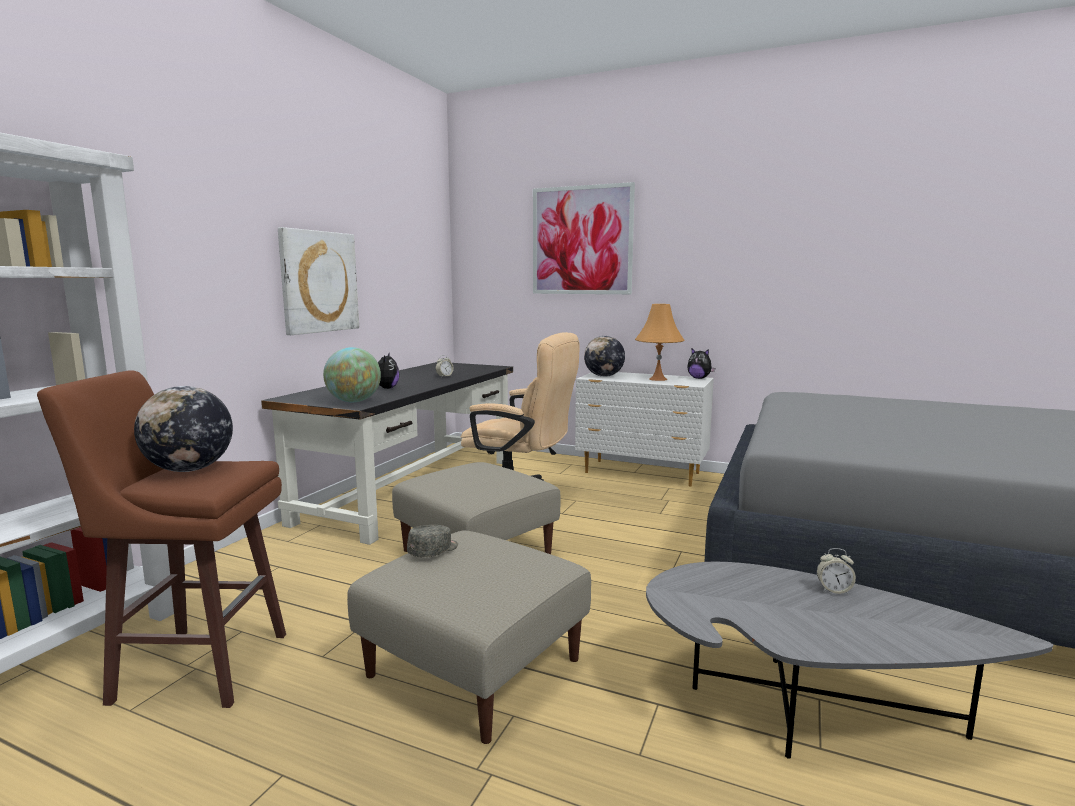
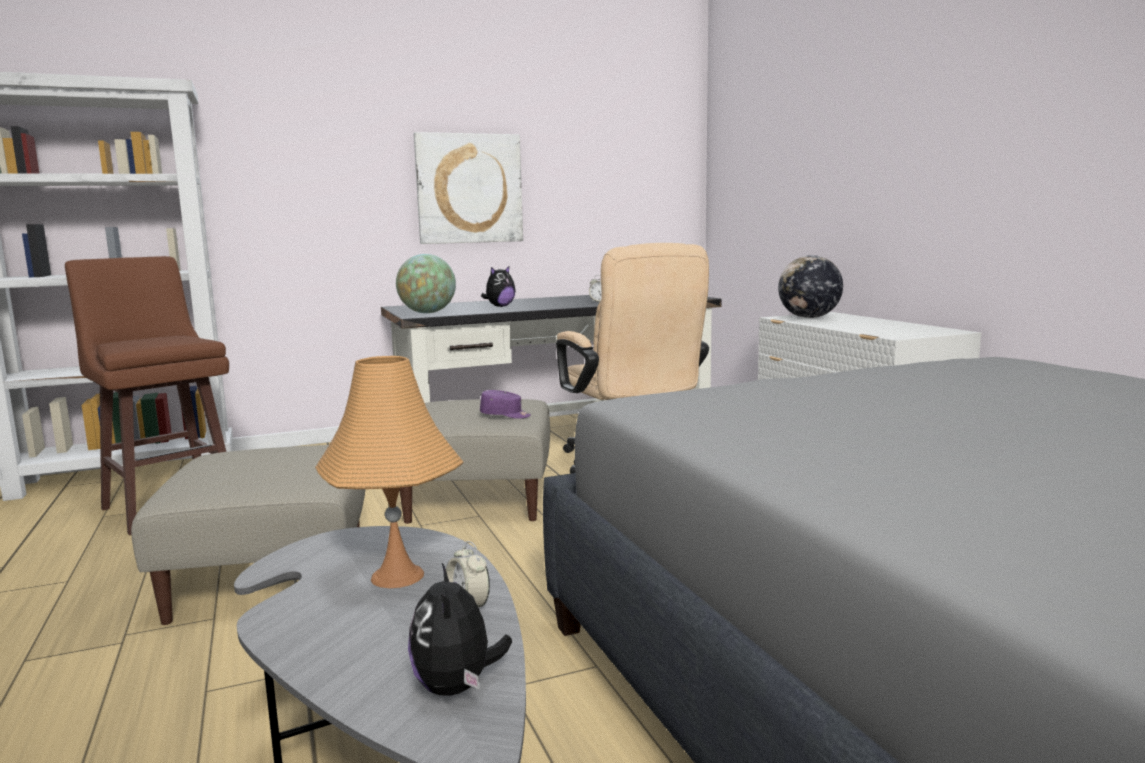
camera: 45 degrees right, 0 degrees up
globe [134,386,233,472] -> none
grey cap [407,525,458,557] -> none
picture [533,182,635,294] -> none
orange table lamp [635,304,685,381] -> orange table lamp moved to [315,356,464,588]
plush toy [687,349,715,379] -> plush toy moved to [408,563,512,696]
none -> purple cap [480,390,531,419]

